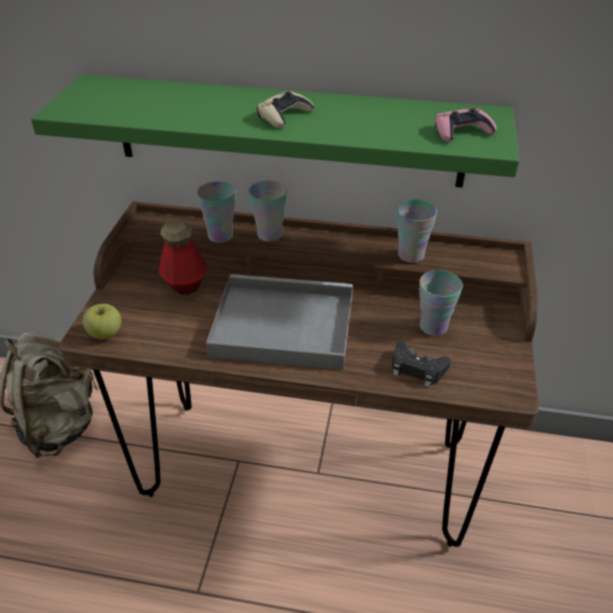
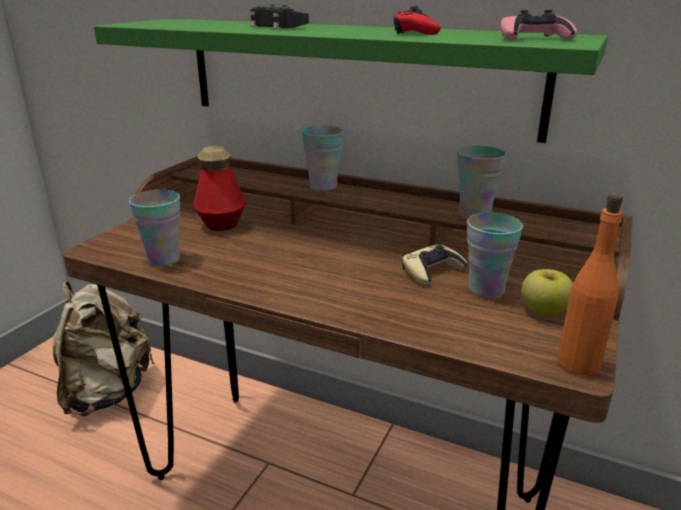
camera: 15 degrees right, 15 degrees down
apple [83,304,121,340] -> apple moved to [522,269,573,316]
cup [197,182,236,243] -> cup moved to [129,190,180,266]
grey tray [206,274,353,370] -> none
beige game controller [257,91,314,128] -> beige game controller moved to [402,244,467,285]
black game controller [392,342,451,387] -> black game controller moved to [250,4,309,29]
none -> red game controller [394,6,441,35]
none -> orange bottle [557,193,623,376]

